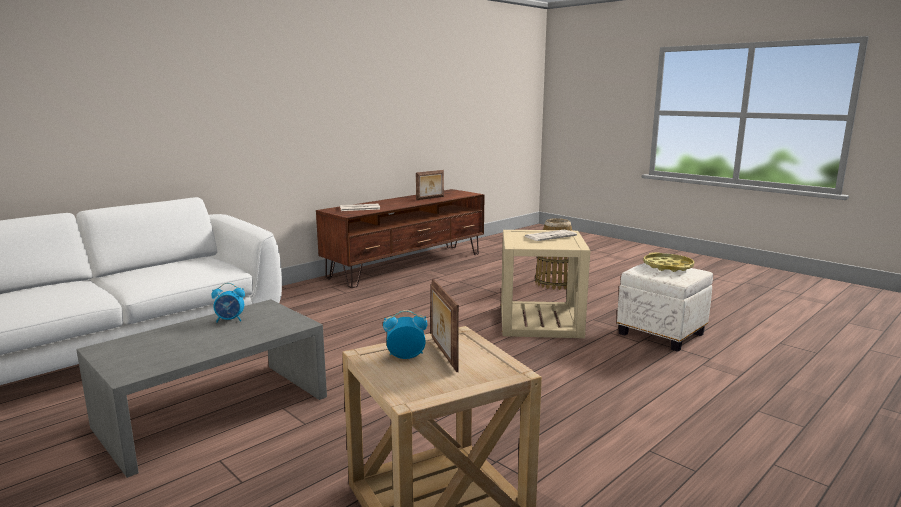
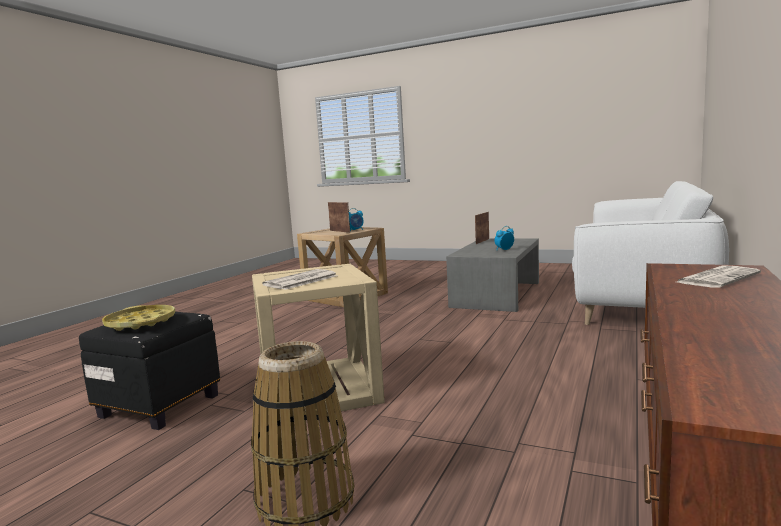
camera: 160 degrees right, 5 degrees down
picture frame [416,170,444,200] -> picture frame moved to [475,212,489,244]
white ottoman [617,263,713,352] -> black ottoman [79,312,220,430]

